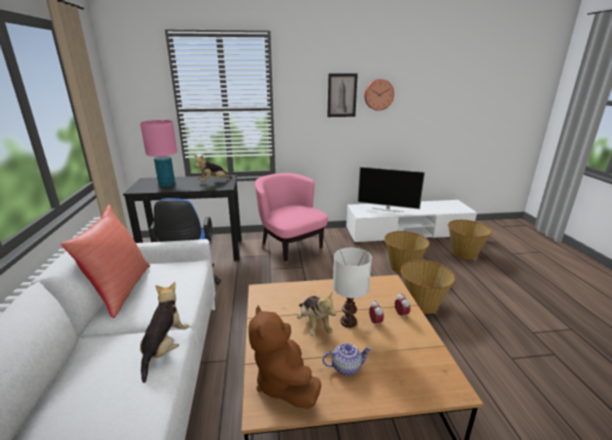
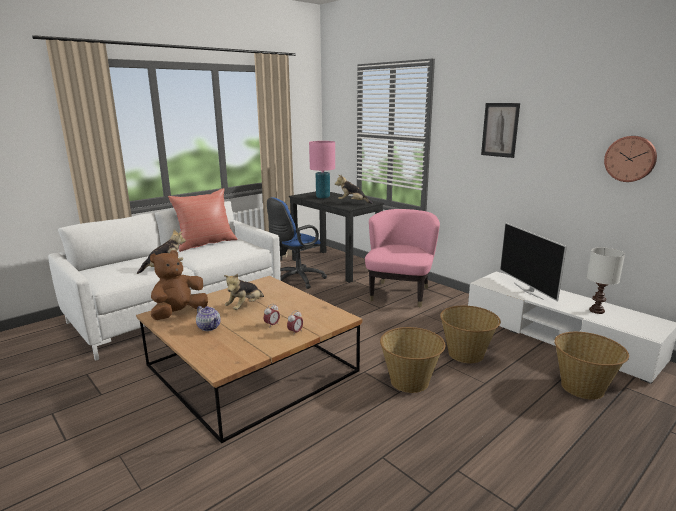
camera: 55 degrees right, 5 degrees down
white table lamp [333,248,372,328] -> white table lamp moved to [587,247,625,314]
wall clock [365,79,394,111] -> wall clock moved to [604,136,657,182]

